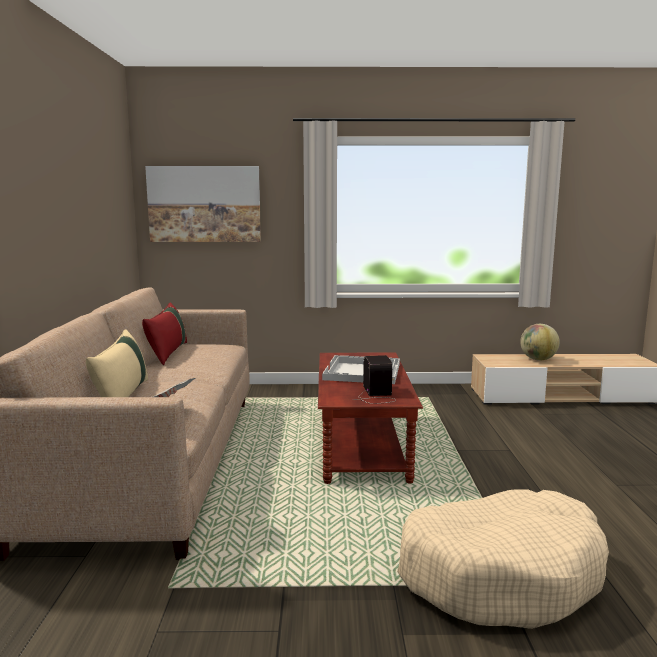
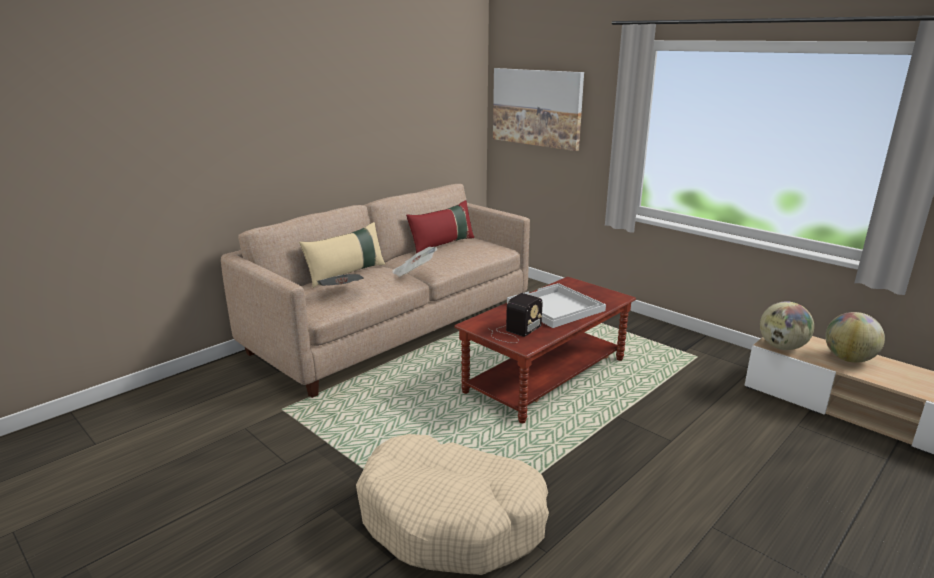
camera: 45 degrees right, 10 degrees up
none -> newspaper [392,247,438,277]
none -> globe [760,301,814,350]

